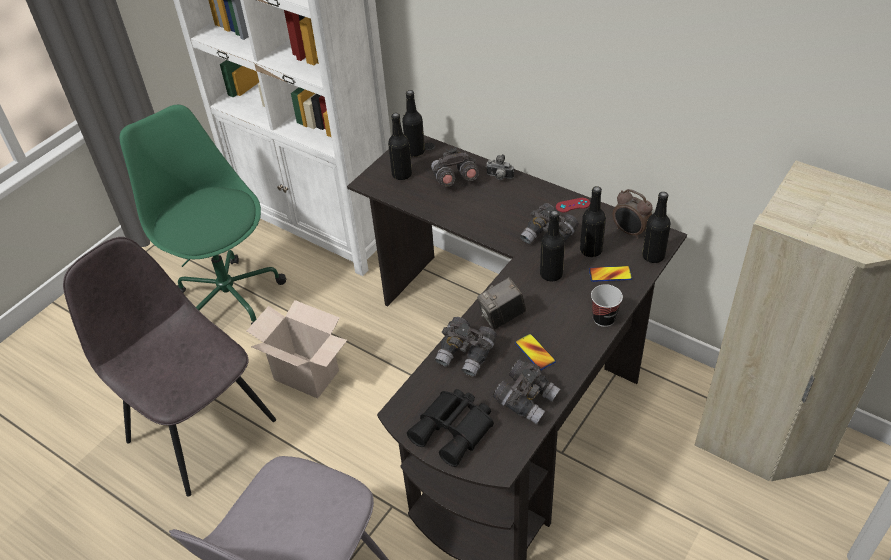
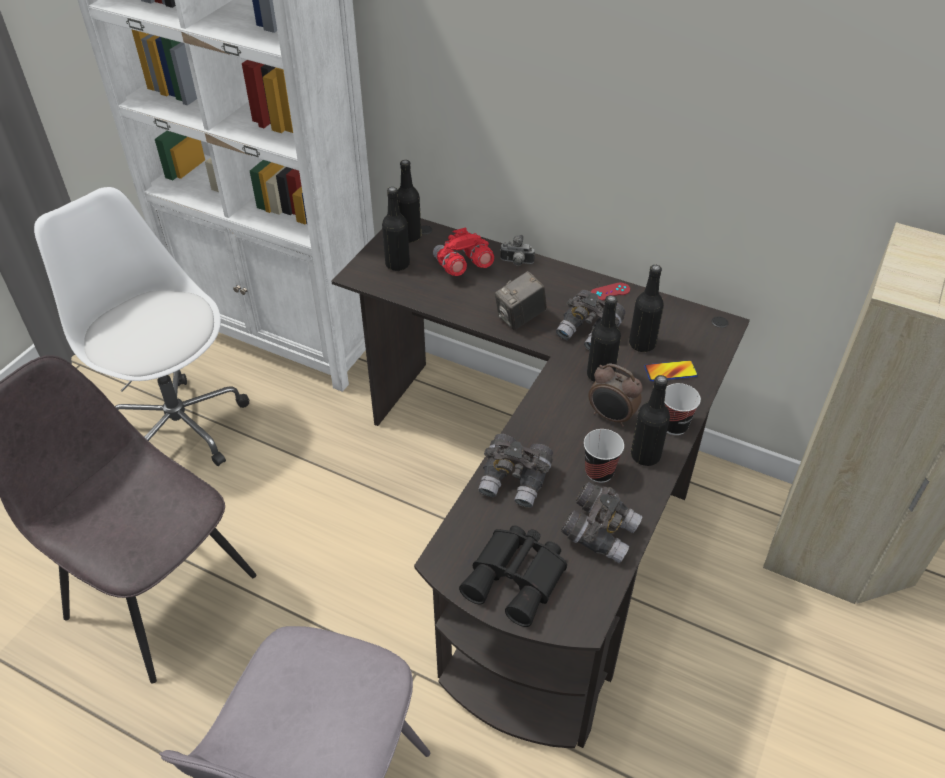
camera: 10 degrees left, 0 degrees up
green office chair [120,105,287,325] -> white office chair [34,187,250,466]
cardboard box [247,300,347,399] -> none
grey binoculars [431,147,479,187] -> red binoculars [433,227,494,276]
camera [477,277,526,330] -> camera moved to [495,271,547,330]
phone [515,334,556,370] -> cup [584,429,624,483]
alarm clock [613,189,653,239] -> alarm clock moved to [588,363,643,427]
black bottle [642,192,671,263] -> black bottle moved to [631,375,670,466]

